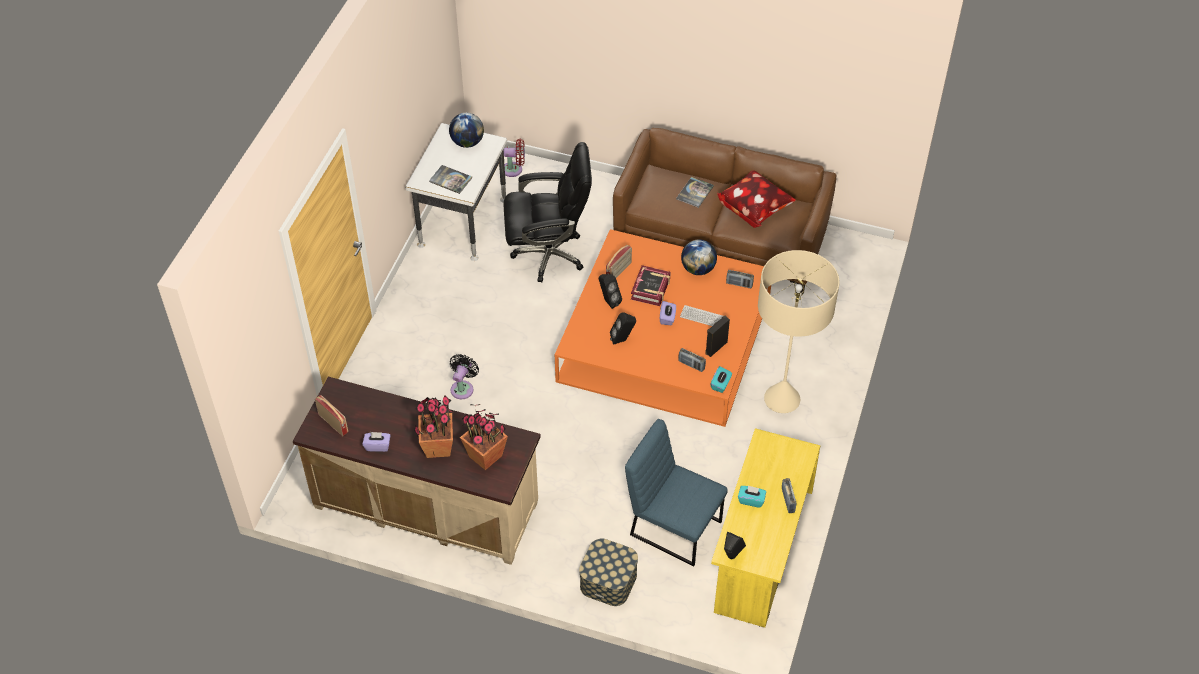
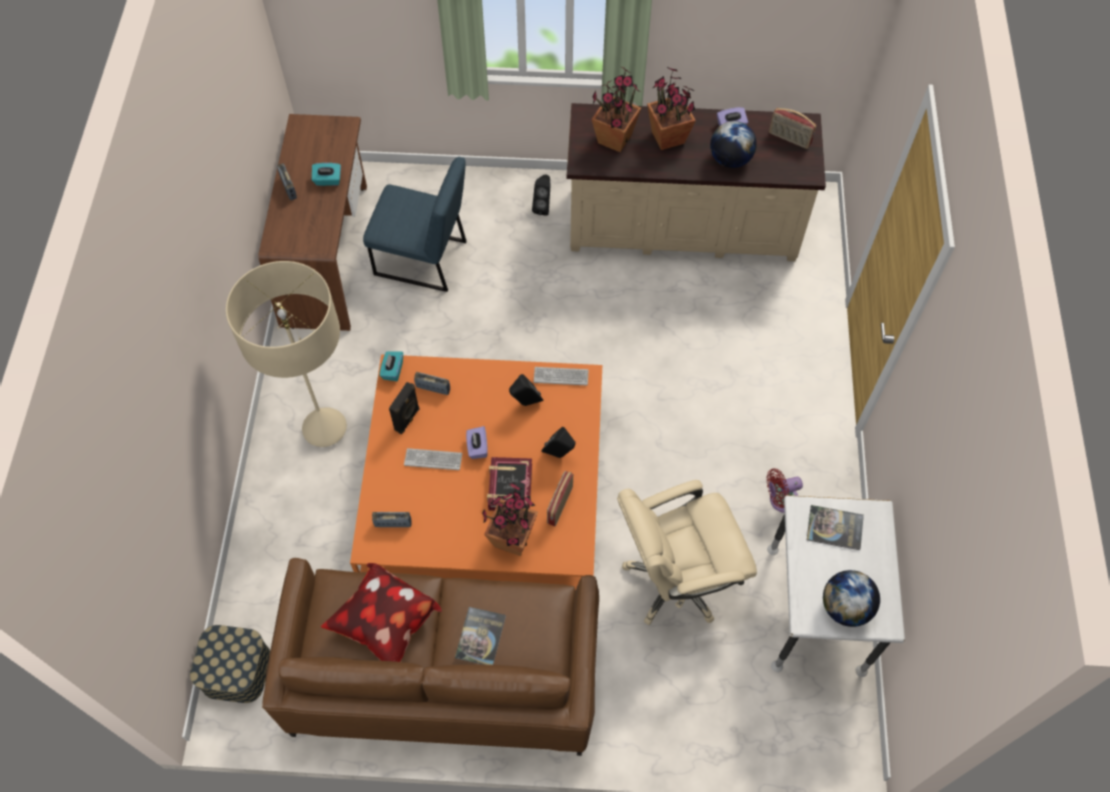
camera: 165 degrees right, 10 degrees up
black fan [450,354,479,399] -> none
red fan [503,139,525,177] -> red fan moved to [767,468,803,513]
black office chair [504,142,592,283] -> beige office chair [617,480,757,625]
storage box [579,539,638,606] -> storage box moved to [190,625,270,703]
globe [681,239,717,275] -> globe moved to [710,121,757,168]
yellow desk [711,428,820,627] -> brown desk [258,114,367,331]
black speaker [724,531,746,559] -> black speaker moved to [532,175,551,216]
none -> potted plant [482,482,538,556]
none -> keyboard [534,367,588,385]

